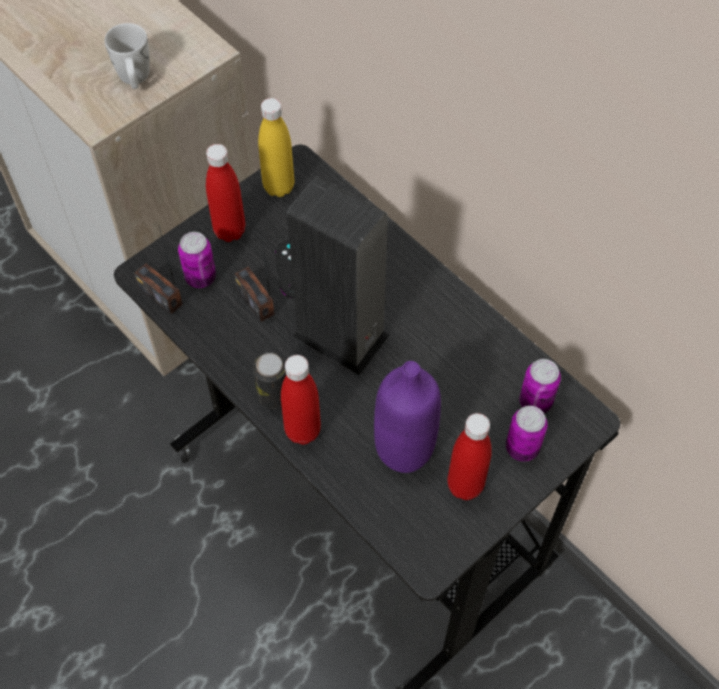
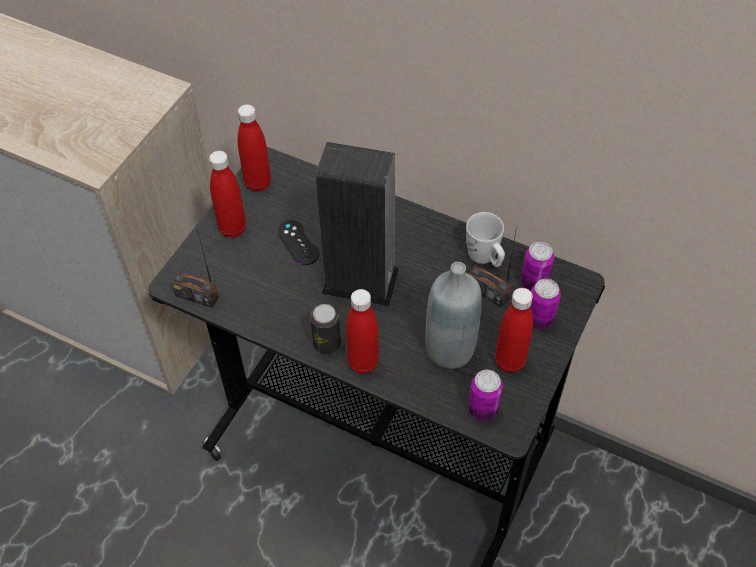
camera: 20 degrees left, 5 degrees down
white mug [105,23,150,89] -> white mug moved to [466,212,505,267]
can [178,232,216,288] -> can moved to [468,370,503,421]
radio [234,237,275,322] -> radio moved to [469,226,517,308]
yellow bottle [258,98,294,197] -> red bottle [238,104,271,192]
purple bottle [374,361,441,473] -> grey bottle [425,262,482,369]

